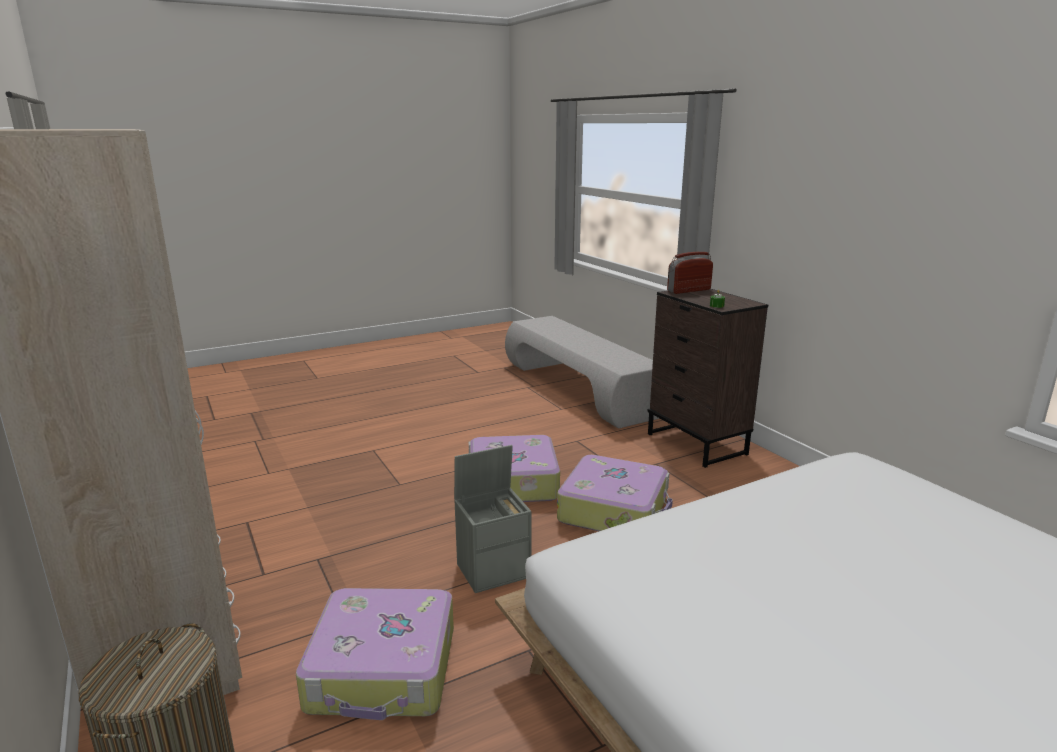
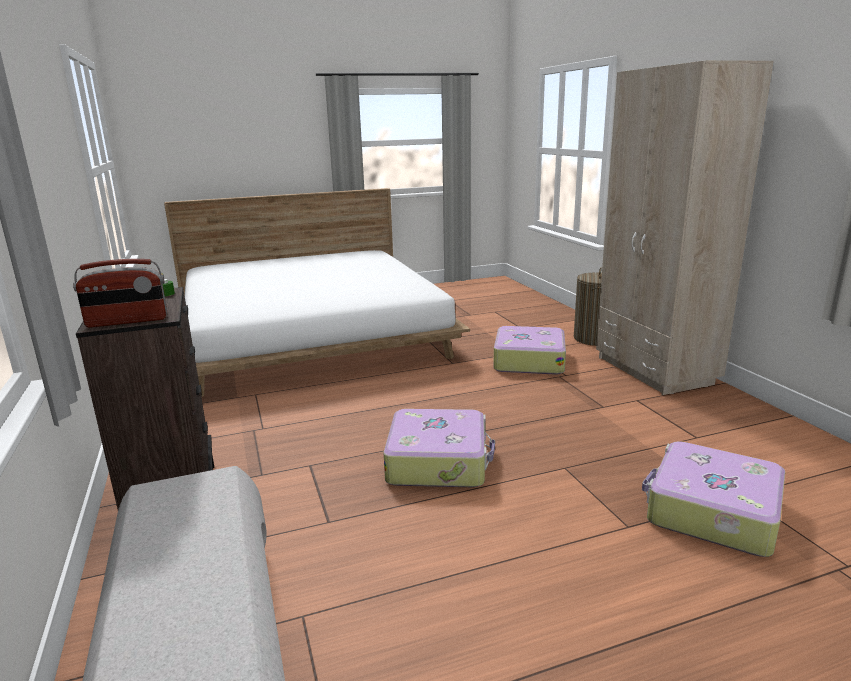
camera: 170 degrees left, 0 degrees up
grey storage box [454,445,531,593] -> none
suitcase [557,455,673,531] -> suitcase moved to [642,441,785,557]

